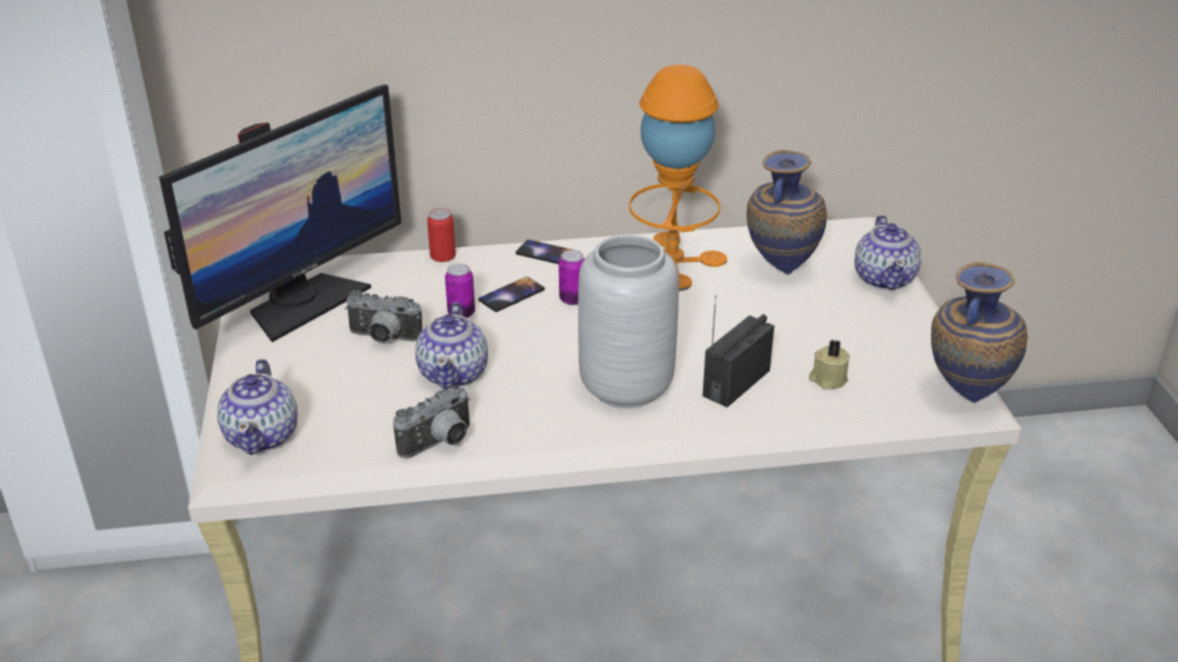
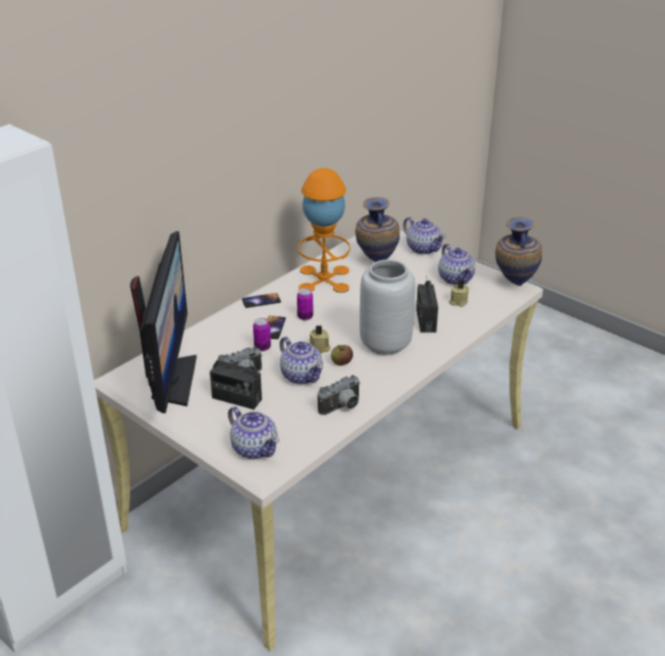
camera: 40 degrees left, 0 degrees up
camera [393,385,471,459] -> camera turned 45 degrees clockwise [318,375,360,415]
can [427,208,456,262] -> none
none -> radio [210,349,262,410]
none -> beige candle [310,325,331,353]
none -> apple [331,345,353,366]
none -> teapot [438,244,475,285]

